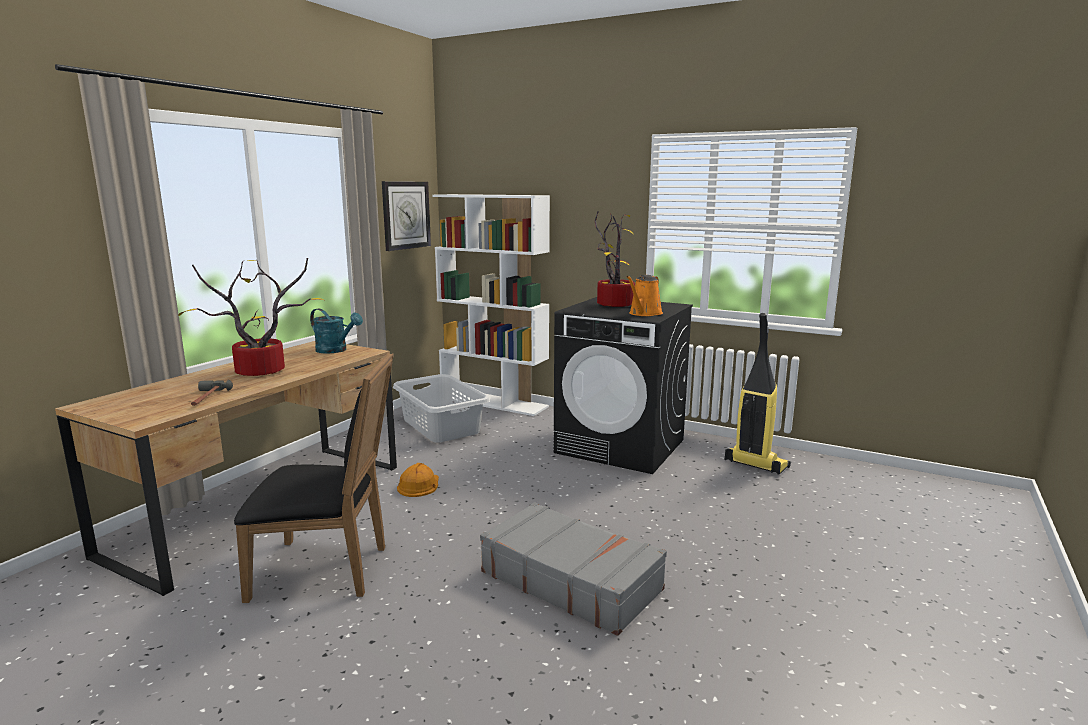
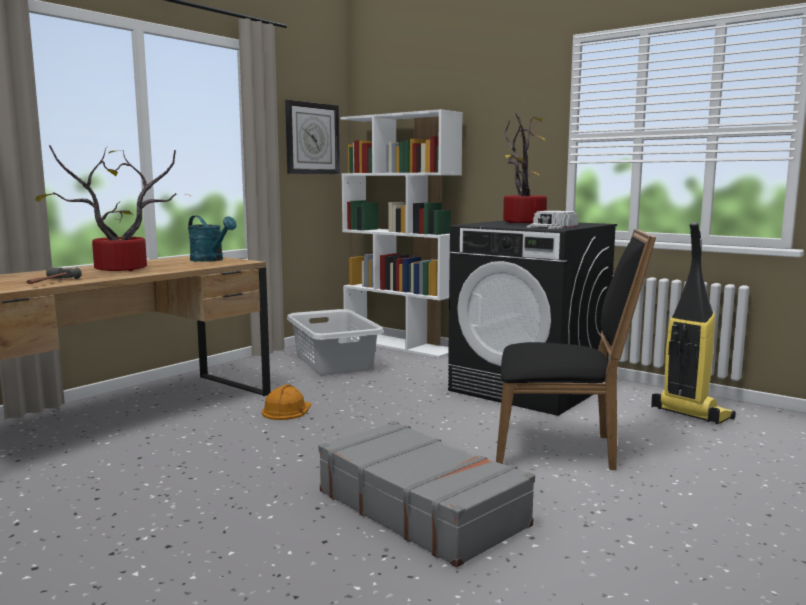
camera: 10 degrees right, 5 degrees down
black chair [234,353,394,603] -> black chair moved to [496,229,656,470]
orange watering can [626,275,663,316] -> white cap [527,211,578,229]

